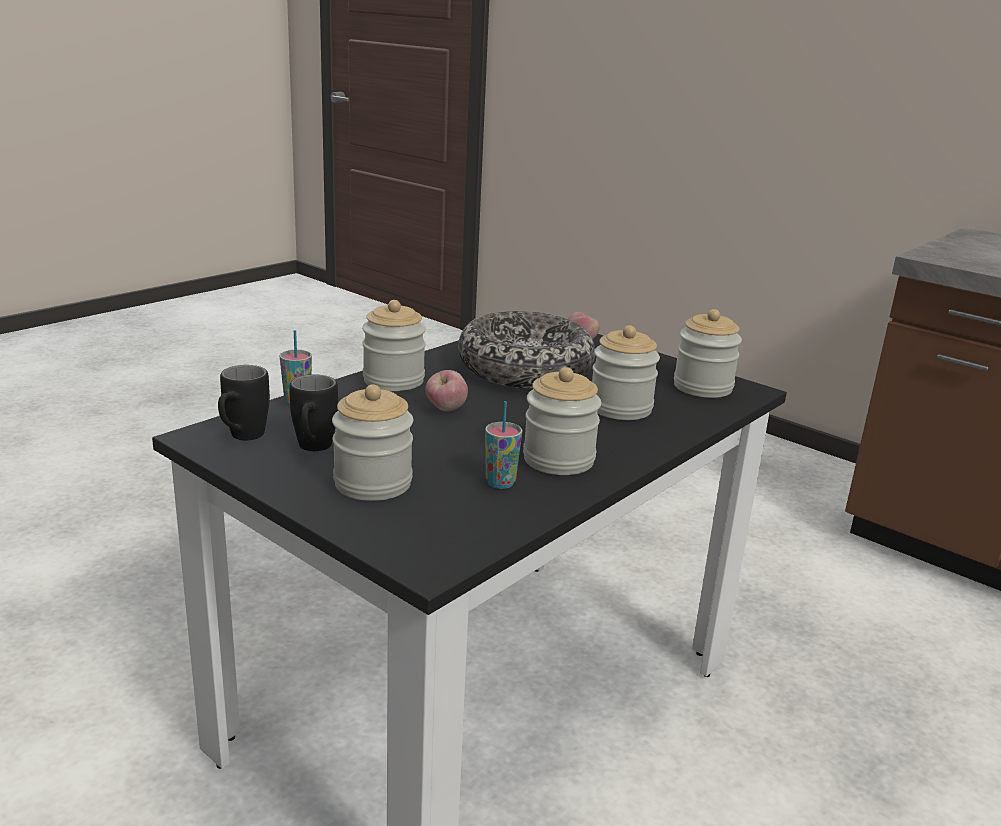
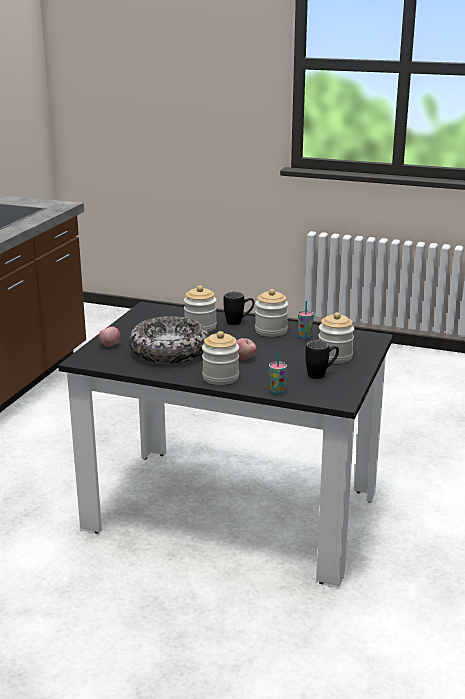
camera: 110 degrees left, 0 degrees up
black mug [218,365,270,440] -> black mug moved to [224,292,254,325]
jar [674,309,742,398] -> none

